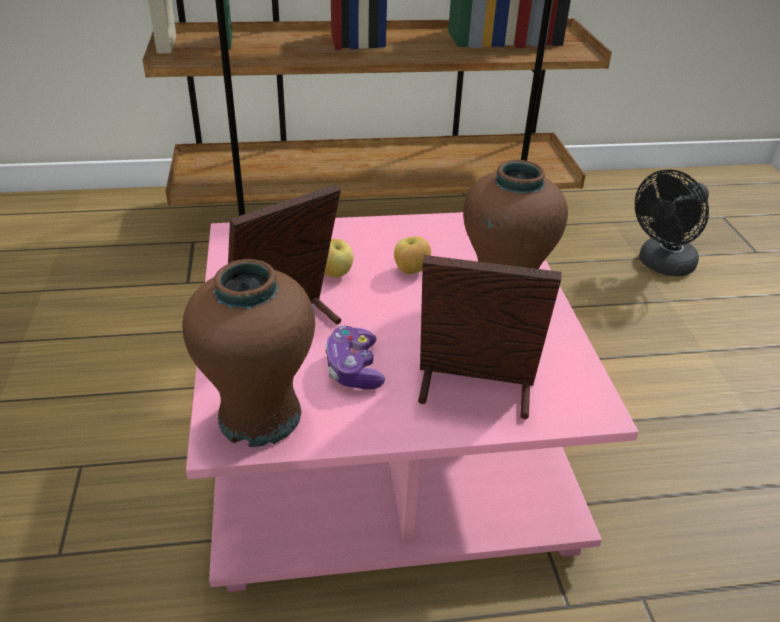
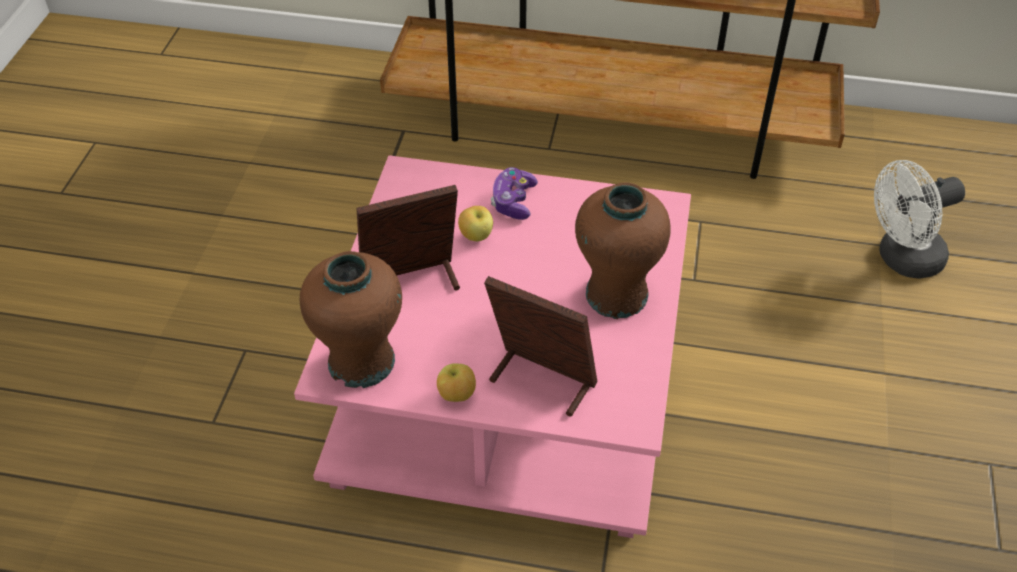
camera: 20 degrees right, 10 degrees up
game controller [325,326,385,390] -> game controller moved to [491,167,538,220]
apple [394,236,431,274] -> apple moved to [437,363,476,402]
black fan [635,169,709,276] -> white fan [874,160,965,279]

